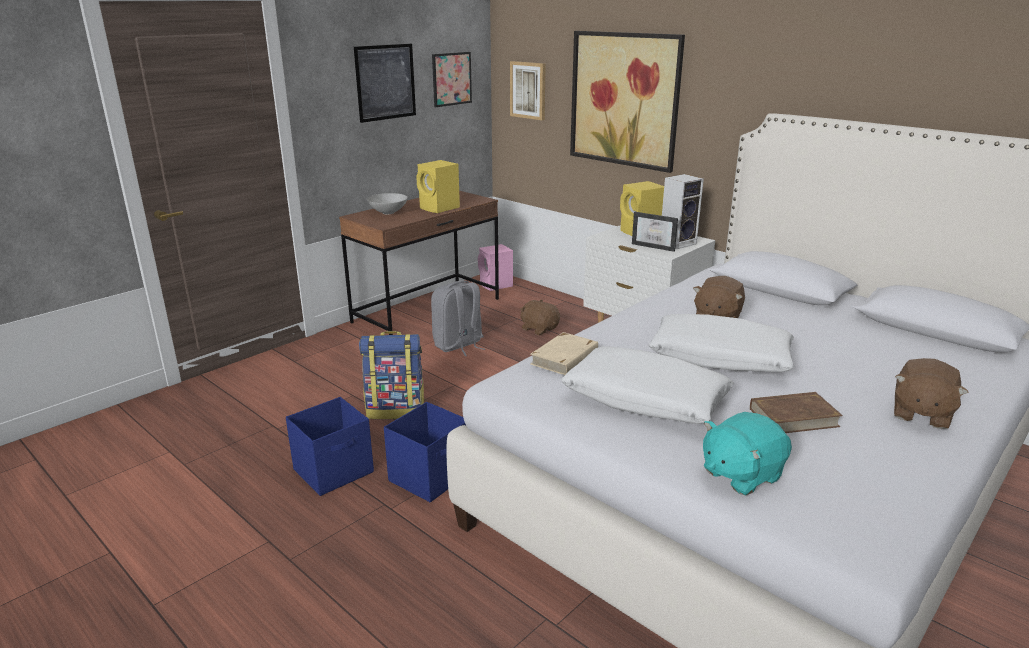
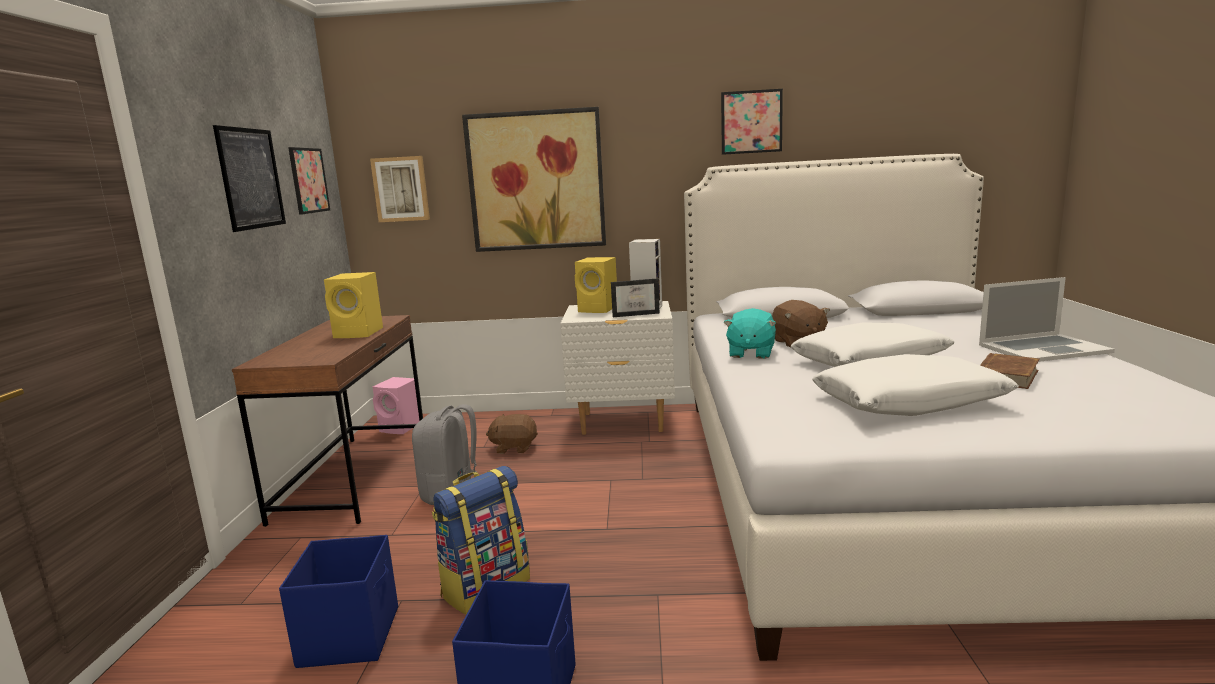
camera: 40 degrees left, 10 degrees down
grey bowl [367,193,408,214] -> none
blue storage box [384,402,466,502] -> blue storage box moved to [279,535,398,668]
beige book [531,332,598,375] -> none
turquoise plush toy [703,412,792,496] -> turquoise plush toy moved to [723,308,776,359]
brown plush toy [894,358,969,429] -> laptop [979,277,1115,362]
none -> picture [721,89,783,155]

